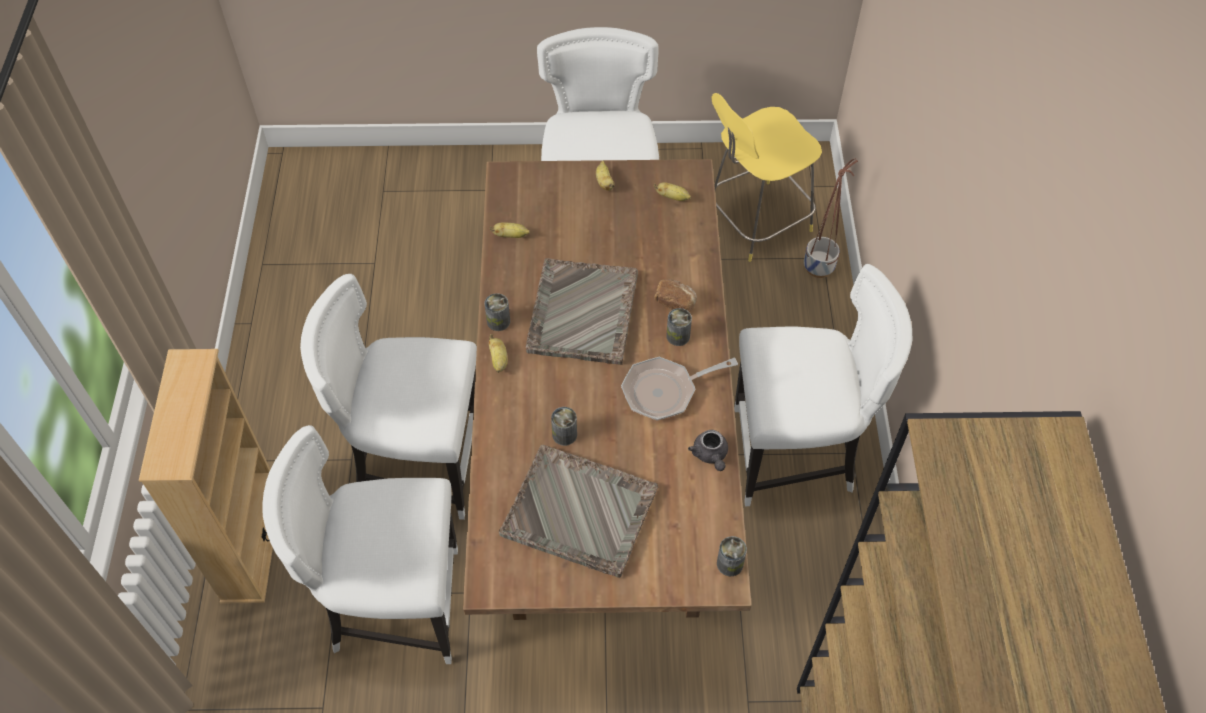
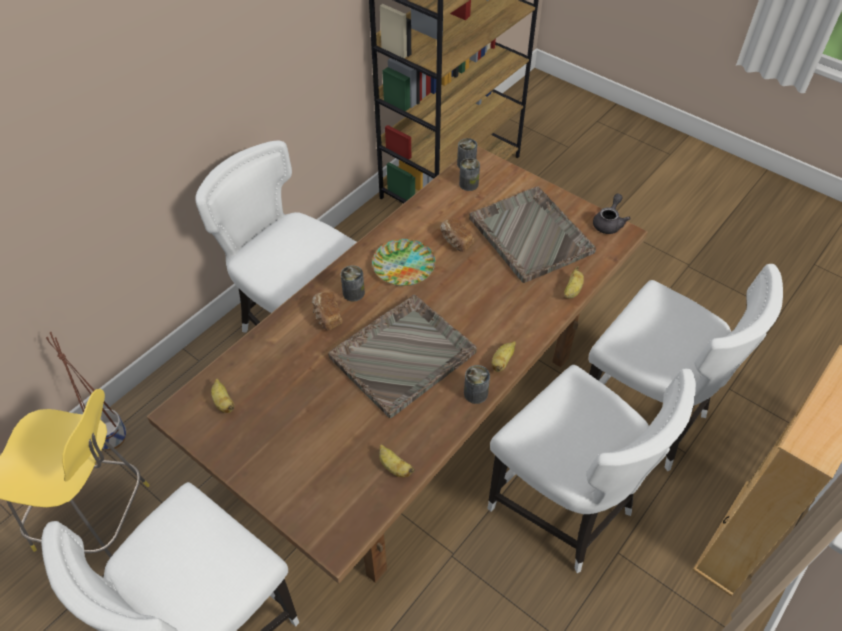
camera: 140 degrees left, 5 degrees down
can [551,407,577,446] -> can moved to [459,158,480,191]
banana [596,161,615,191] -> banana moved to [564,266,584,298]
frying pan [621,357,738,421] -> plate [372,239,435,286]
grey teapot [688,430,728,471] -> grey teapot moved to [593,193,631,234]
none -> bread [440,218,474,252]

